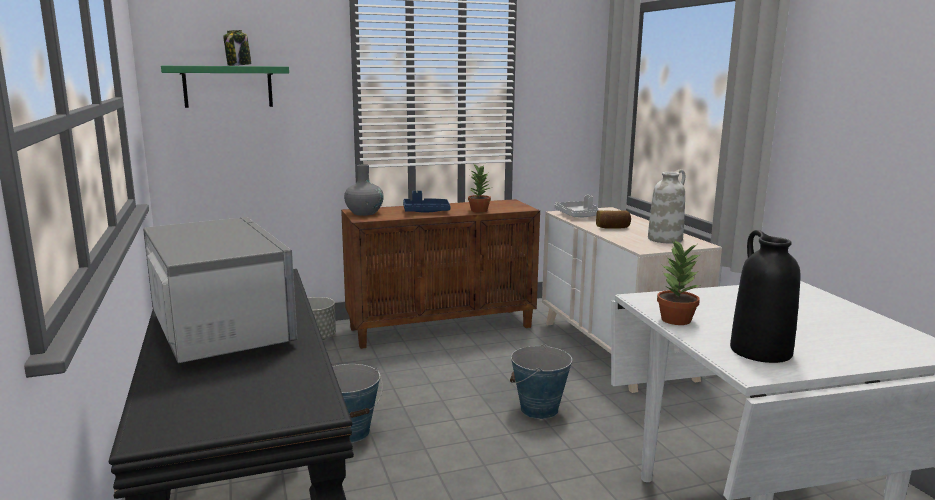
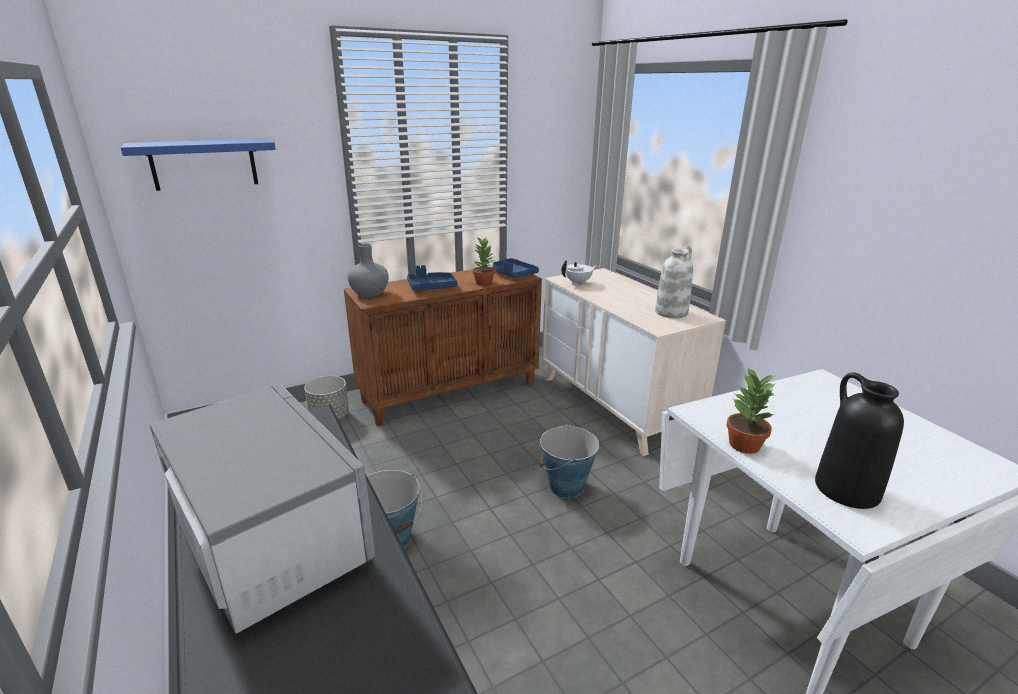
camera: 10 degrees left, 10 degrees up
green shelf [161,66,289,108] -> blue shelf [121,139,276,191]
jar [223,30,251,66] -> none
grey tray [555,195,599,217] -> white teapot [562,260,597,285]
bread [596,210,631,229] -> none
none -> blue tray [493,258,539,279]

